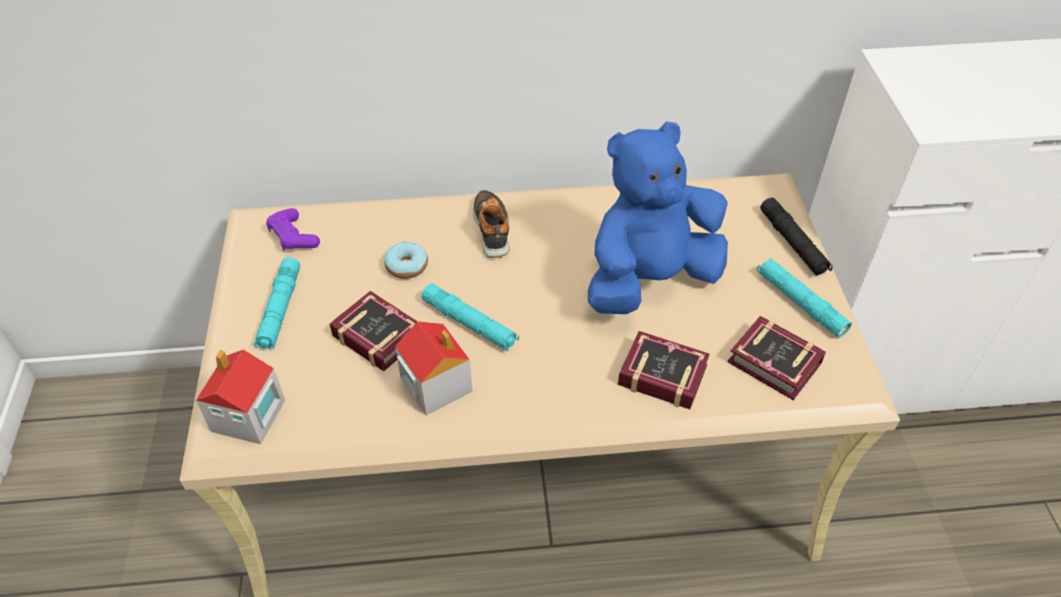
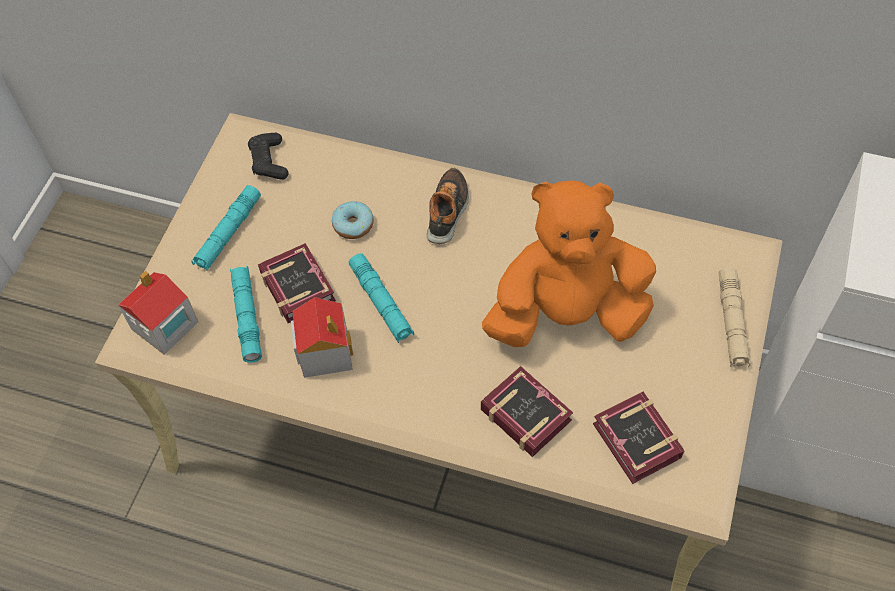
camera: 25 degrees right, 10 degrees up
purple game controller [266,208,320,251] -> black game controller [248,133,289,180]
blue plush toy [588,121,728,314] -> orange plush toy [482,180,656,347]
turquoise flashlight [757,258,852,338] -> turquoise flashlight moved to [230,265,262,363]
black flashlight [760,197,833,276] -> beige flashlight [718,267,750,367]

